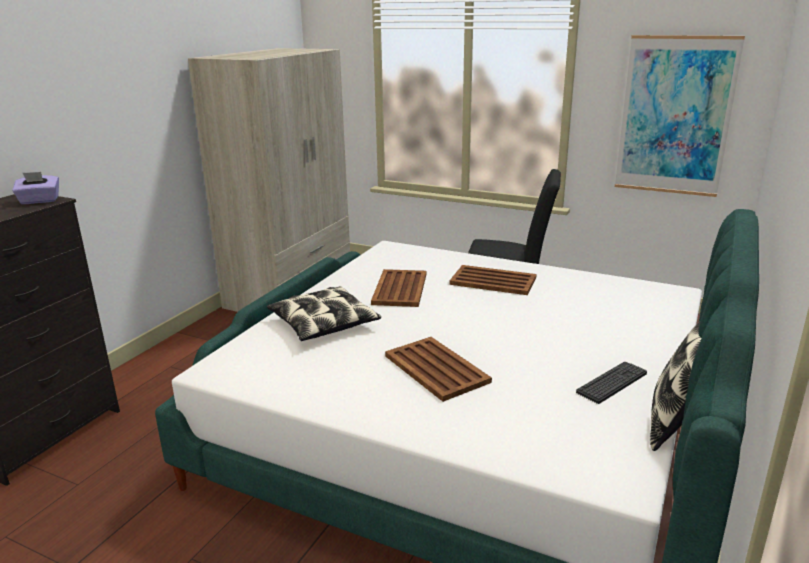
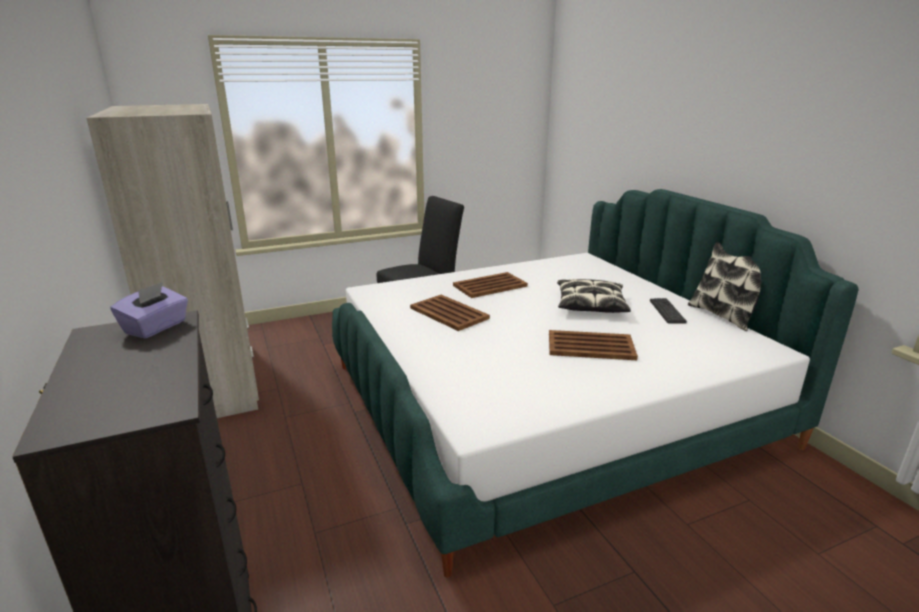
camera: 50 degrees left, 0 degrees up
pillow [267,286,381,341] -> pillow moved to [557,279,631,313]
picture [615,35,745,197] -> none

